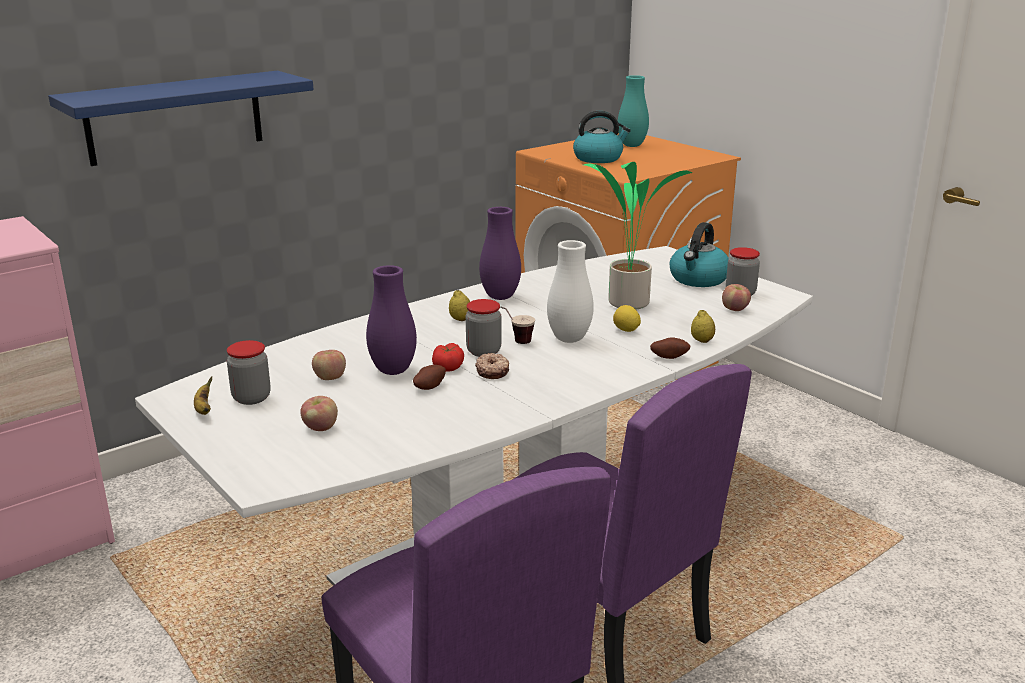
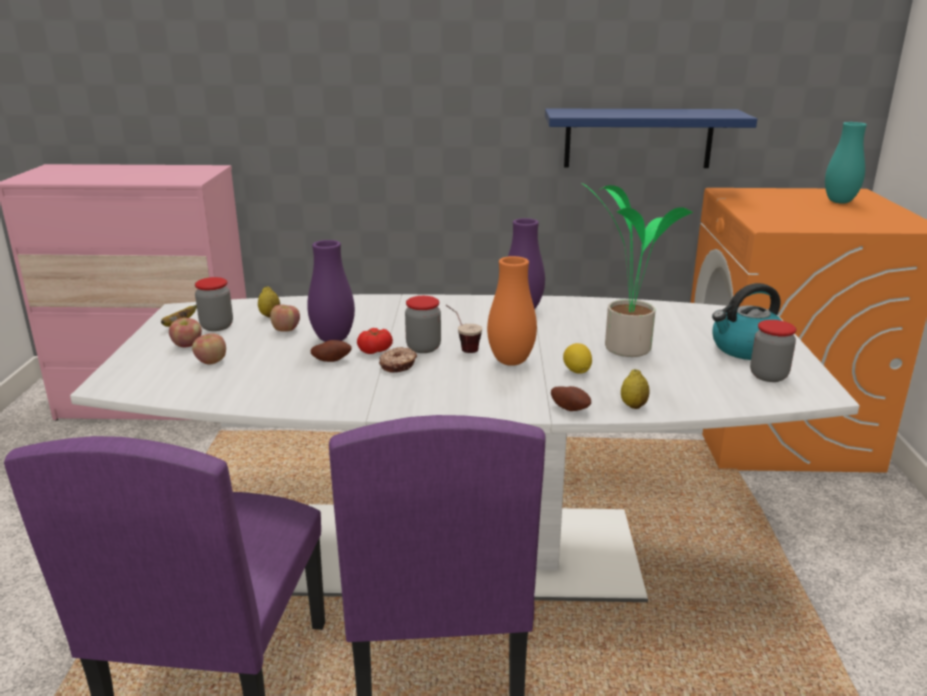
camera: 40 degrees right, 0 degrees up
blue shelf [48,71,314,166] -> blue shelf moved to [545,108,757,168]
lemon [449,290,470,321] -> lemon moved to [258,286,280,318]
white vase [547,240,594,343] -> orange vase [487,256,537,366]
kettle [573,111,631,163] -> none
apple [722,284,751,311] -> apple moved to [169,318,202,348]

